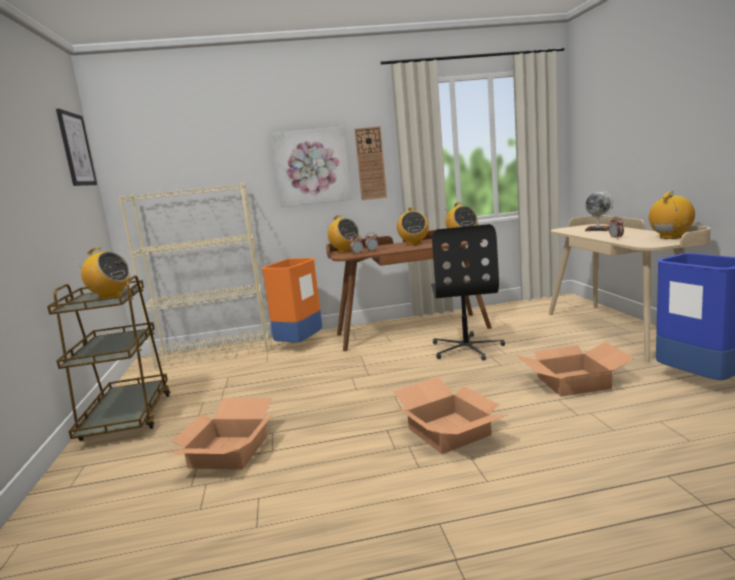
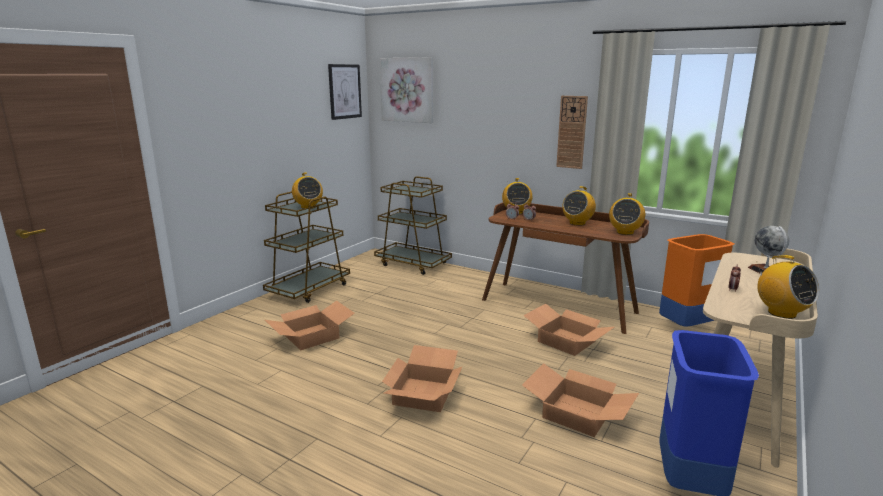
camera: 40 degrees right, 5 degrees up
beige bookcase [119,183,269,369] -> brown cart [374,176,452,275]
orange trash can [262,258,322,342] -> orange trash can moved to [659,234,734,326]
picture [271,126,351,207] -> picture moved to [380,57,433,123]
black office chair [431,224,505,361] -> cardboard box [523,304,614,356]
radio [649,191,695,239] -> radio turned 60 degrees clockwise [757,255,819,319]

